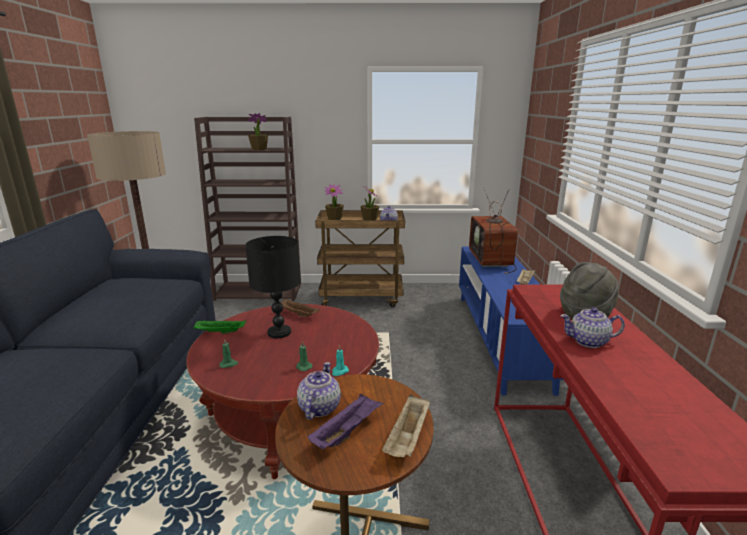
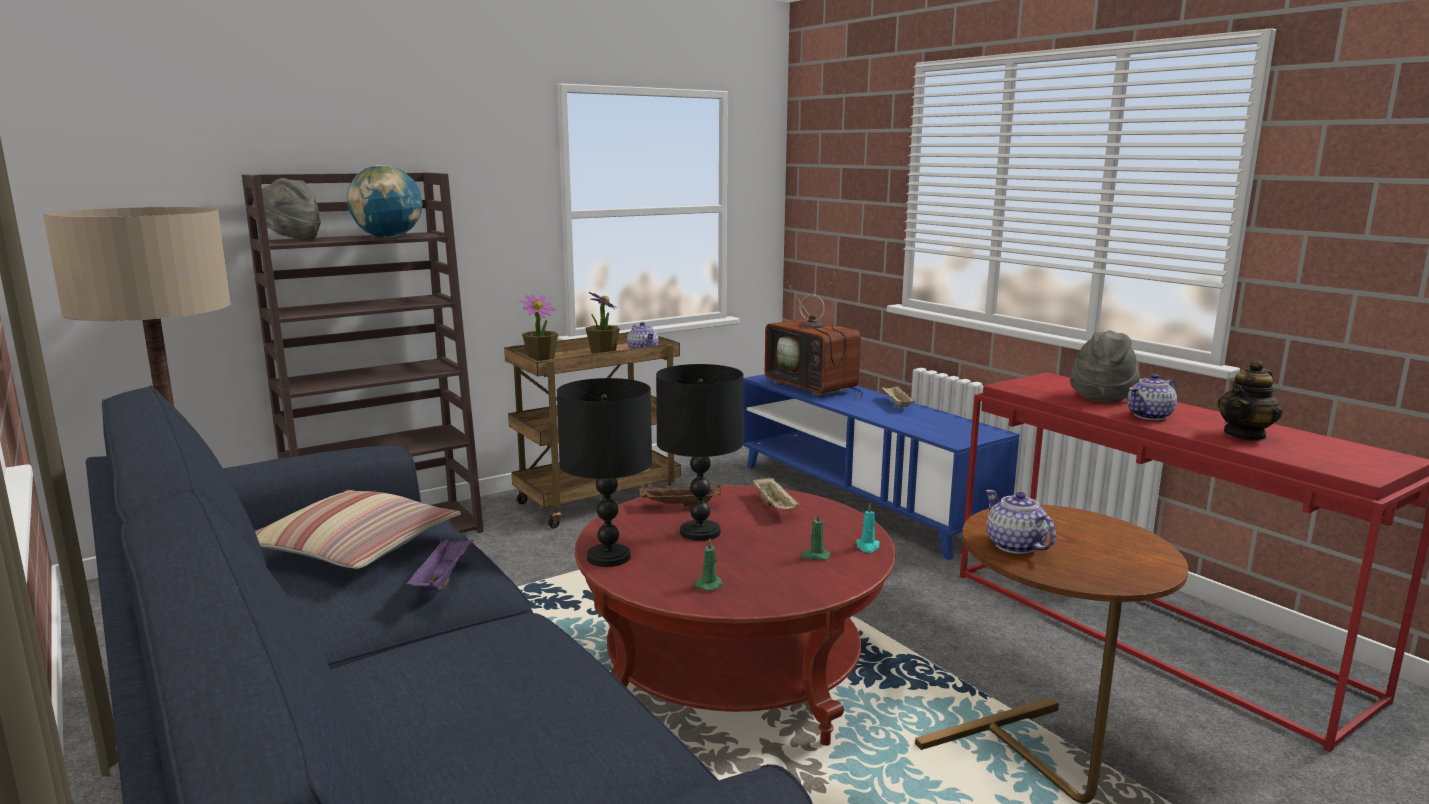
camera: 35 degrees left, 5 degrees down
green tray [194,320,246,334] -> black table lamp [557,378,652,567]
potted plant [247,113,268,150] -> globe [347,165,423,238]
purple tray [308,394,383,450] -> purple tray moved to [406,538,474,590]
beige tray [382,394,430,457] -> beige tray moved to [753,477,799,509]
none -> grey hat [252,178,321,241]
none -> pillow [255,490,461,569]
none -> teapot [1218,360,1282,441]

